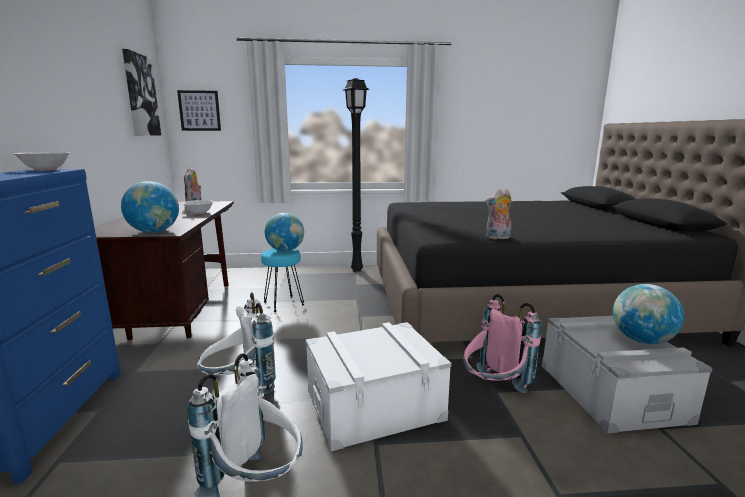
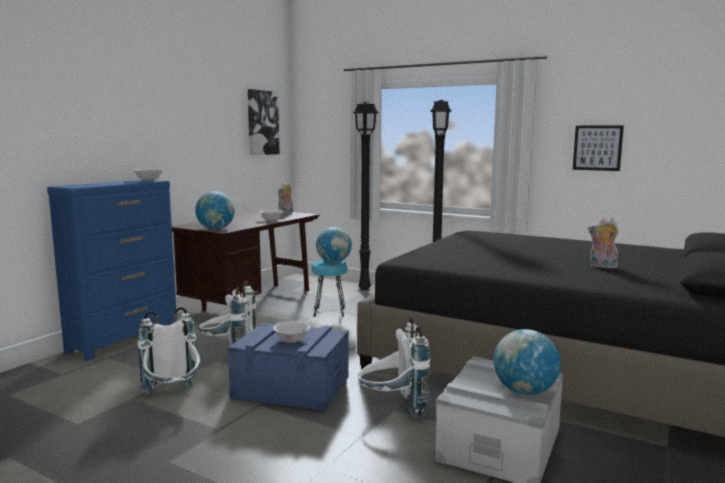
camera: 35 degrees right, 5 degrees down
picture [177,90,221,131] -> picture moved to [573,125,624,171]
white storage box [306,322,451,451] -> blue storage box [228,321,349,411]
pink backpack [463,294,542,393] -> white backpack [358,317,431,418]
plush toy [486,188,512,239] -> plush toy moved to [588,218,619,269]
none -> white bowl [273,321,310,343]
none -> black floor lamp [352,102,379,291]

